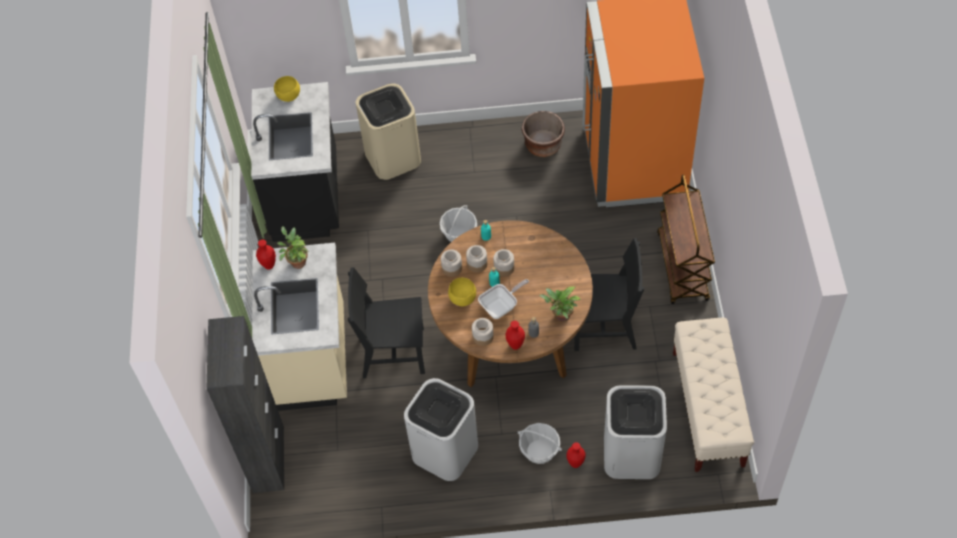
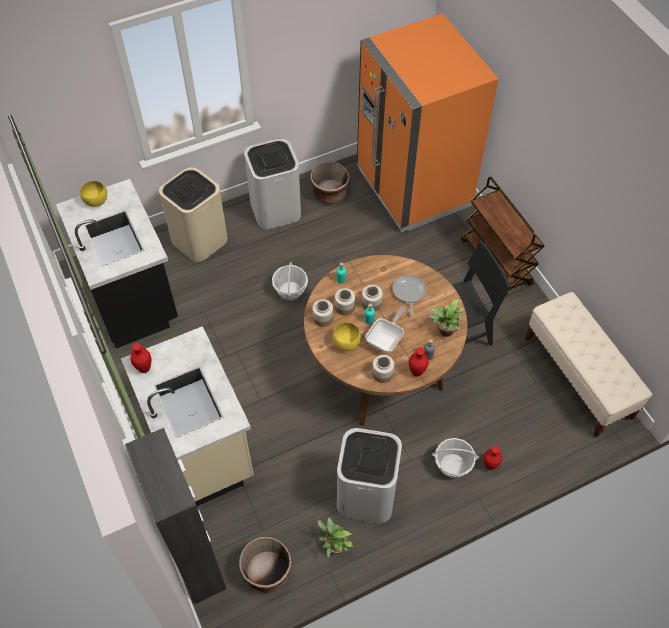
camera: 25 degrees left, 0 degrees up
potted plant [277,226,309,269] -> potted plant moved to [318,518,353,557]
black chair [348,267,425,378] -> none
white trash can [604,385,667,479] -> white trash can moved to [244,138,301,229]
none -> brown planter [239,536,293,593]
none -> frying pan [393,275,426,316]

